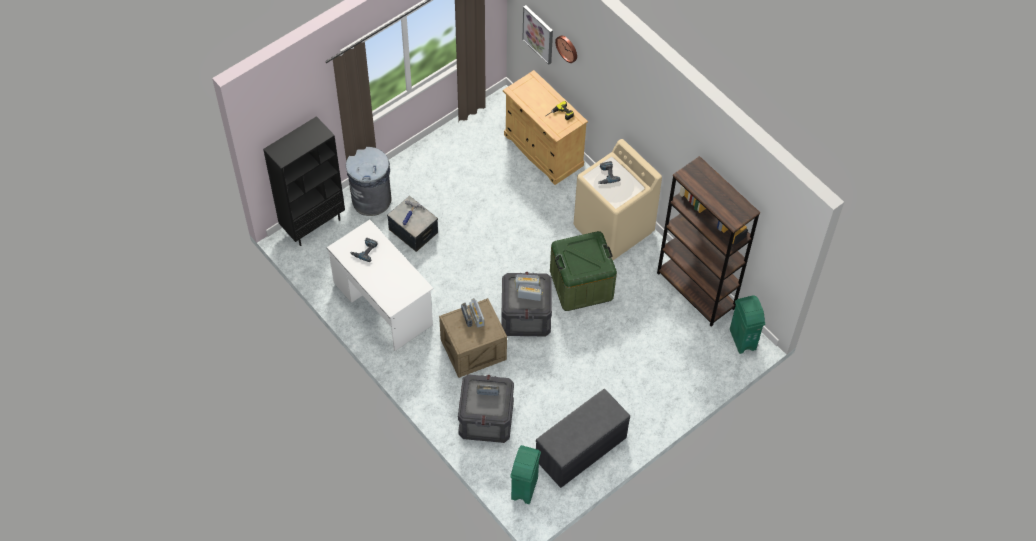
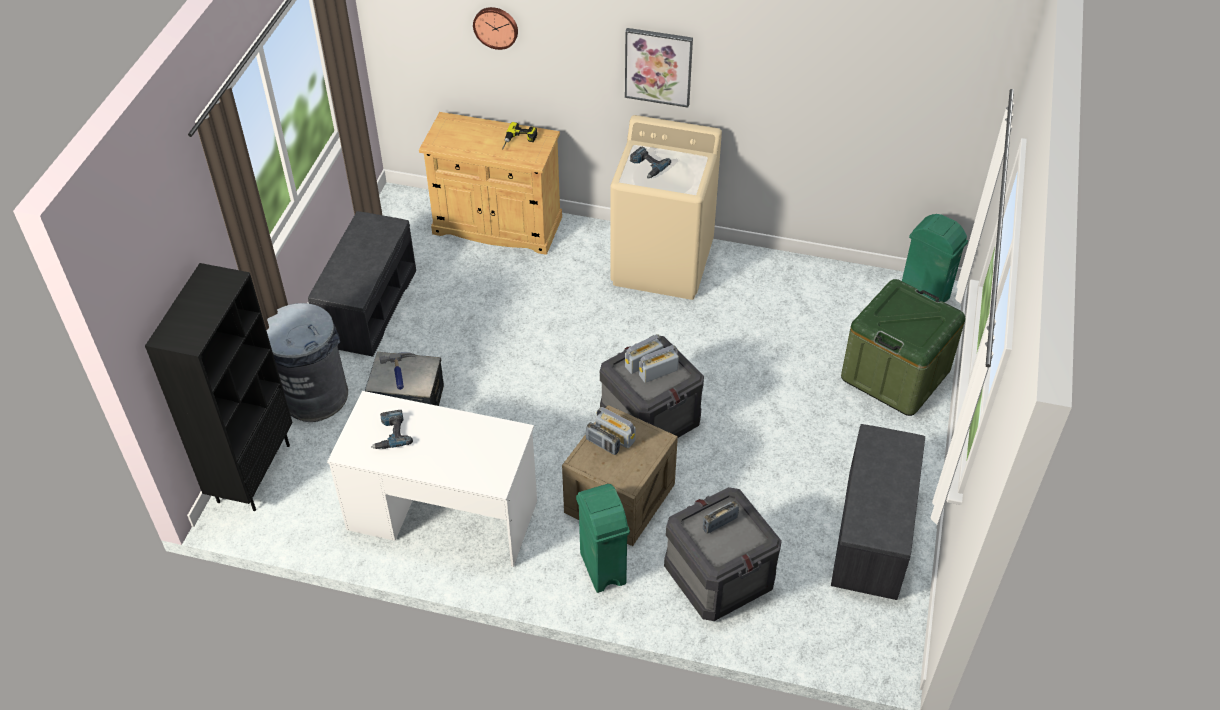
camera: 35 degrees left, 10 degrees down
green trash can [510,445,541,504] -> green trash can moved to [576,484,630,593]
picture [522,5,553,65] -> picture moved to [625,28,693,108]
green storage box [550,231,617,311] -> green storage box moved to [841,279,965,416]
brown bookcase [657,156,760,327] -> none
none -> grey bench [308,211,416,357]

